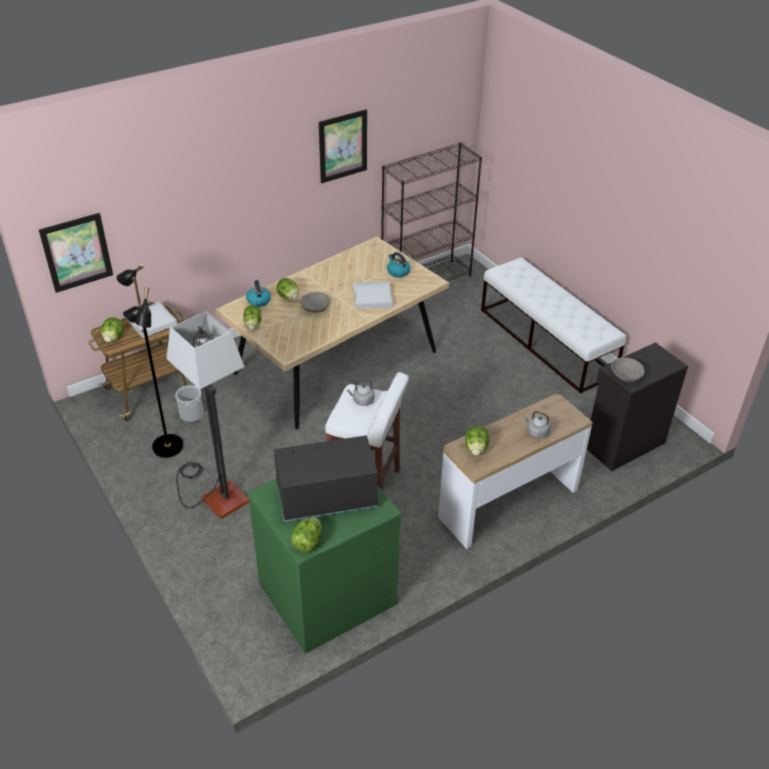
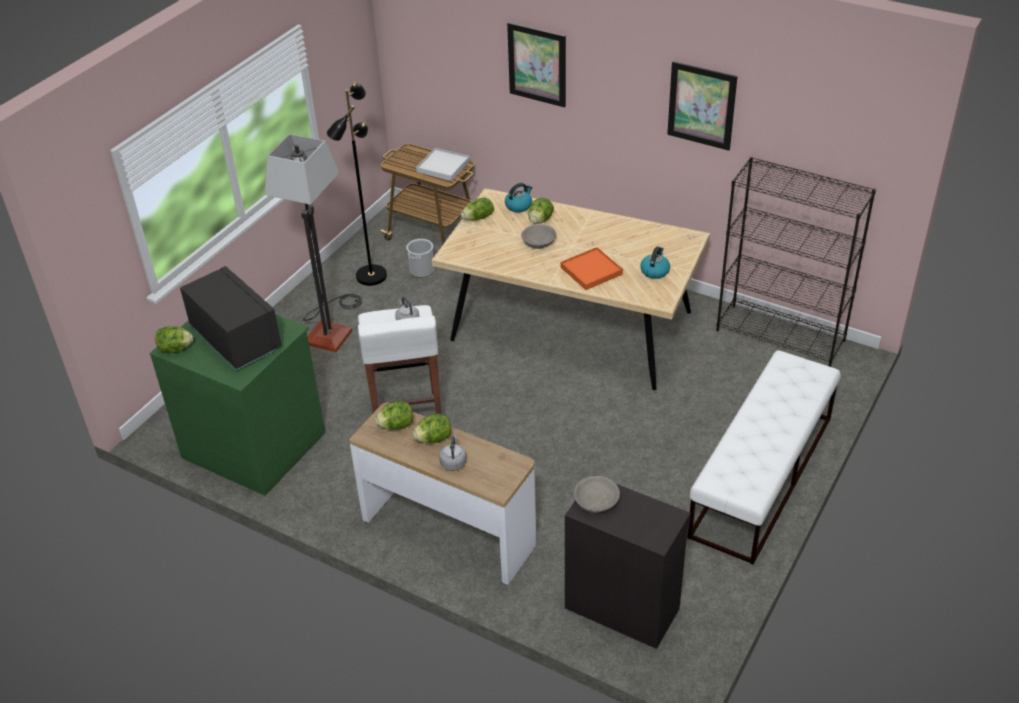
camera: 65 degrees right, 0 degrees up
picture [39,213,113,293] -> picture moved to [507,22,566,108]
lettuce [101,317,124,342] -> lettuce moved to [413,414,451,443]
white tray [353,282,393,309] -> orange tray [560,247,623,290]

